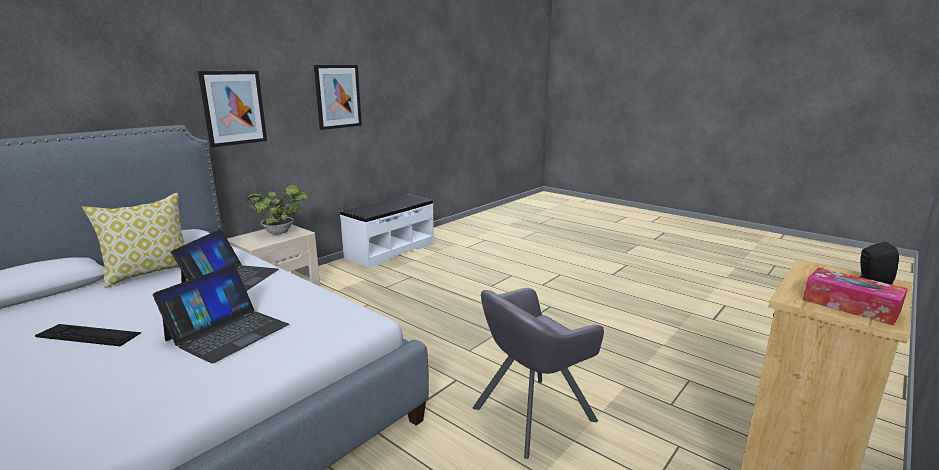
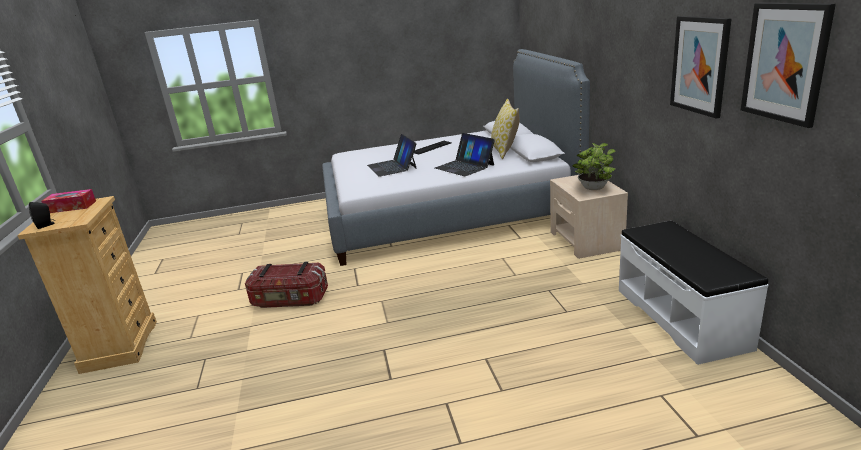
camera: 130 degrees right, 5 degrees up
picture [198,70,267,147] -> picture moved to [741,3,836,128]
grey armchair [473,288,604,459] -> storage box [245,262,328,308]

